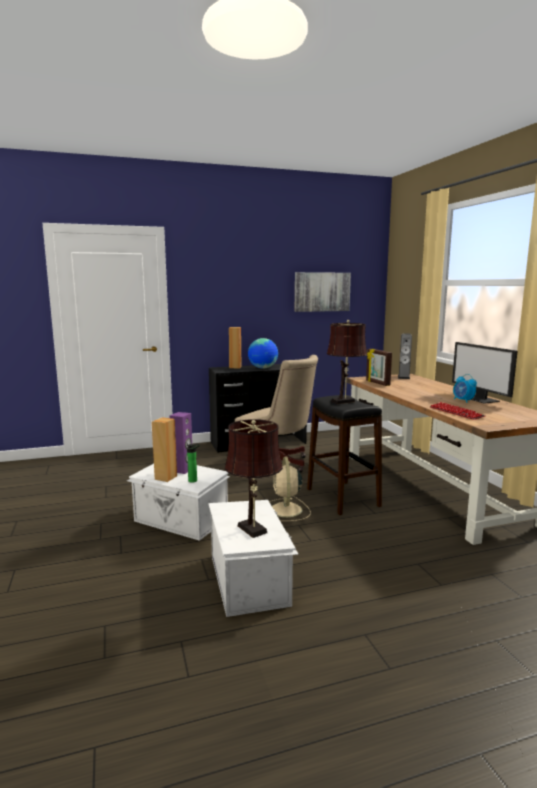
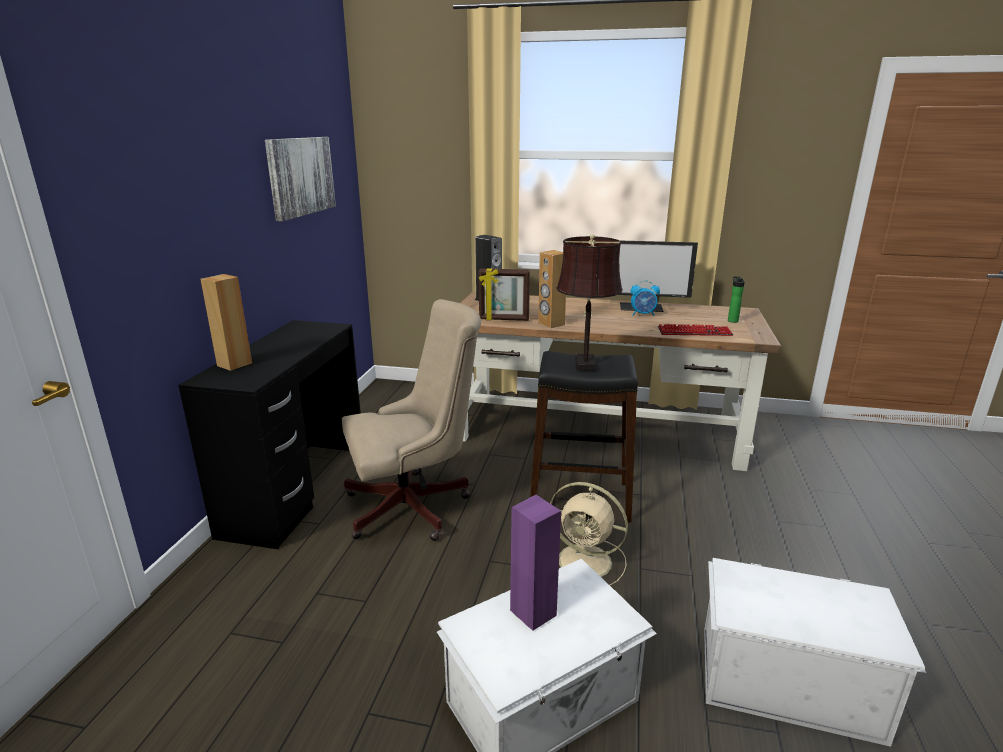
camera: 60 degrees left, 10 degrees up
brown speaker [152,417,177,482] -> brown speaker moved to [538,250,566,328]
bottle [187,444,200,483] -> bottle moved to [728,277,745,323]
brown table lamp [225,419,283,538] -> none
globe [248,338,278,369] -> none

